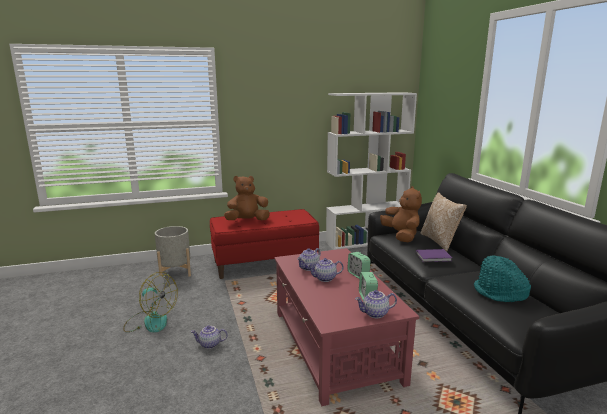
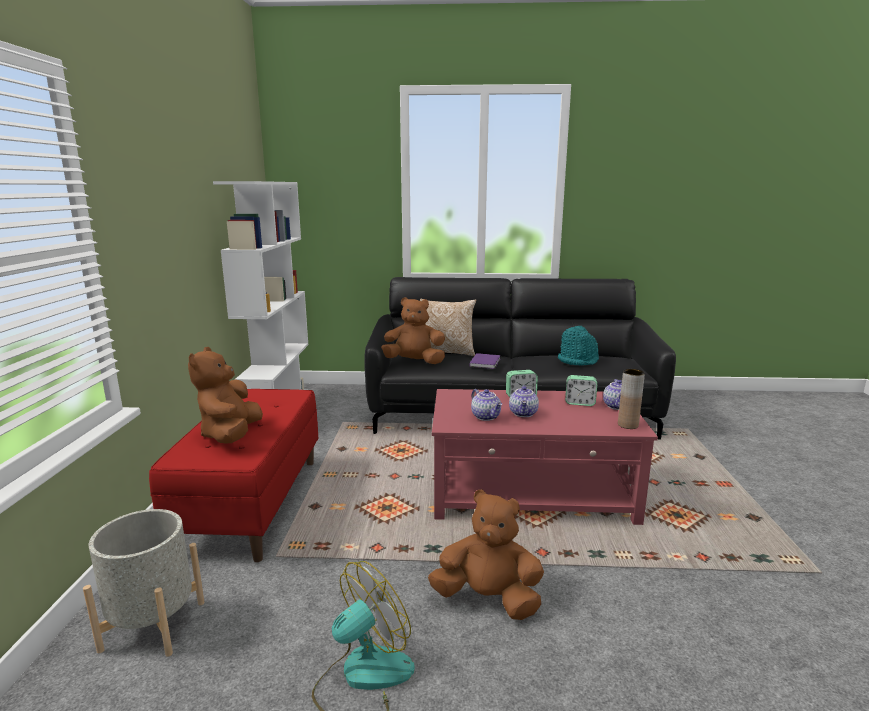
camera: 70 degrees left, 0 degrees up
teapot [191,325,228,349] -> brown plush toy [428,489,544,620]
none -> brown vase [618,369,645,429]

